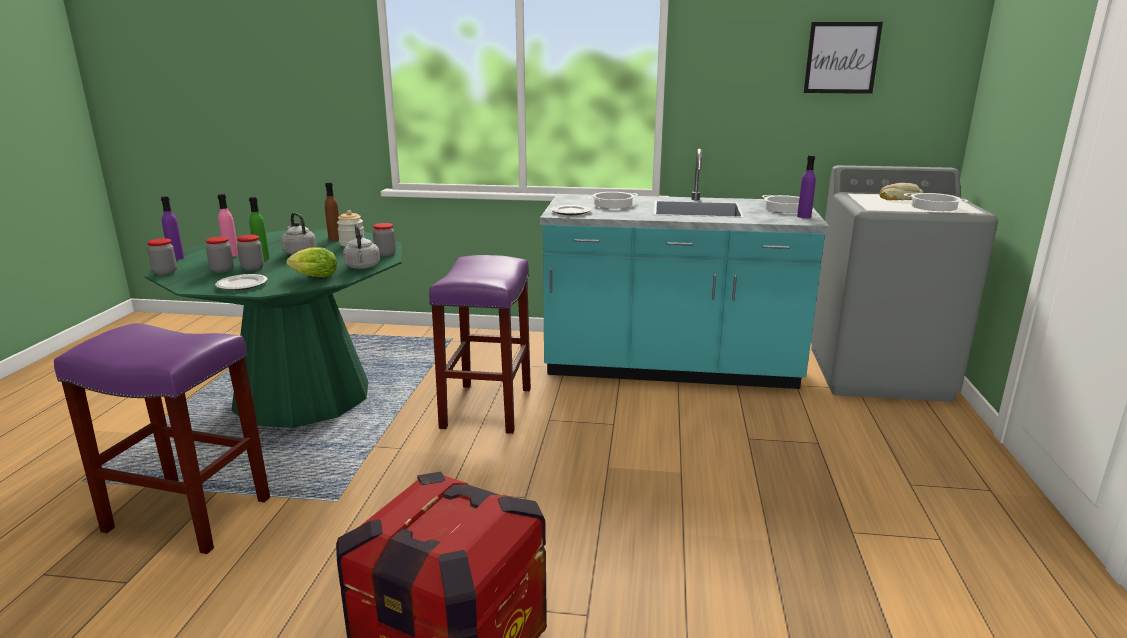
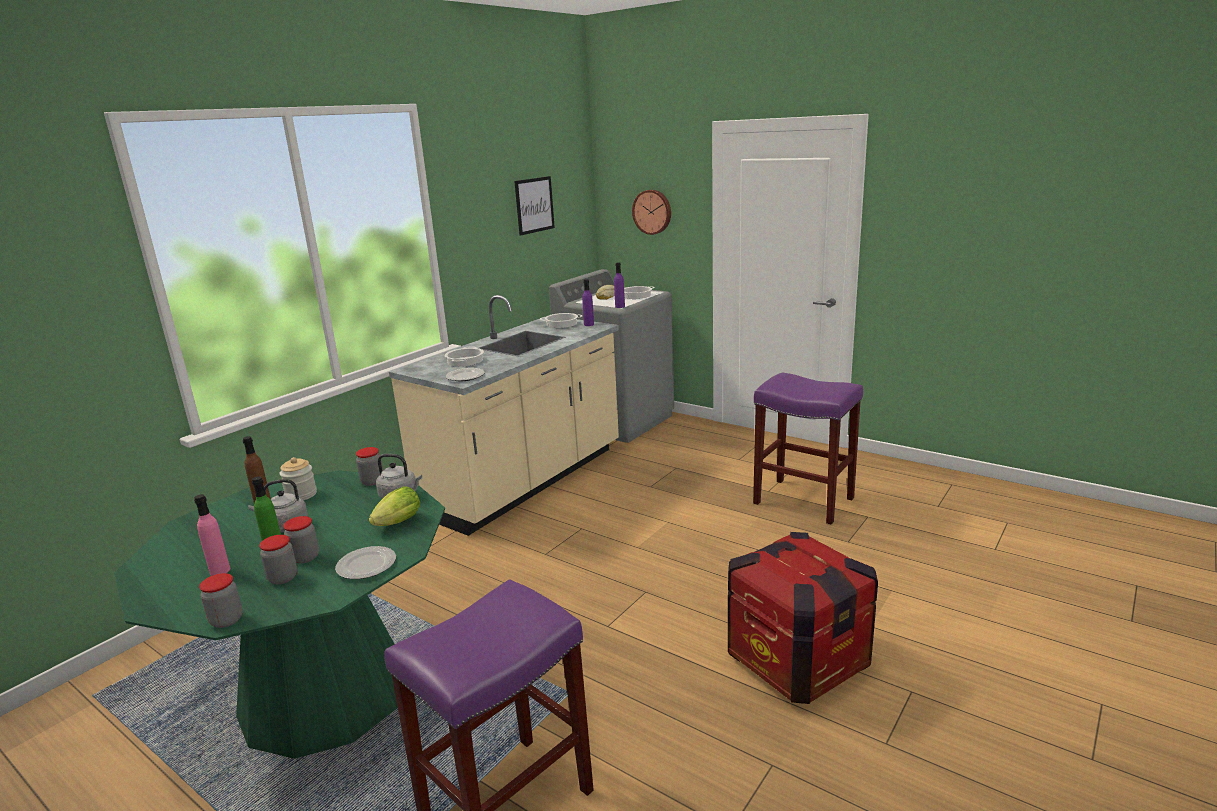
camera: 60 degrees left, 0 degrees up
purple bottle [161,196,185,260] -> purple bottle moved to [614,262,625,308]
purple stool [429,255,531,434] -> purple stool moved to [753,373,863,524]
turquoise counter [540,149,830,389] -> beige counter [389,295,619,536]
none -> wall clock [632,190,671,235]

